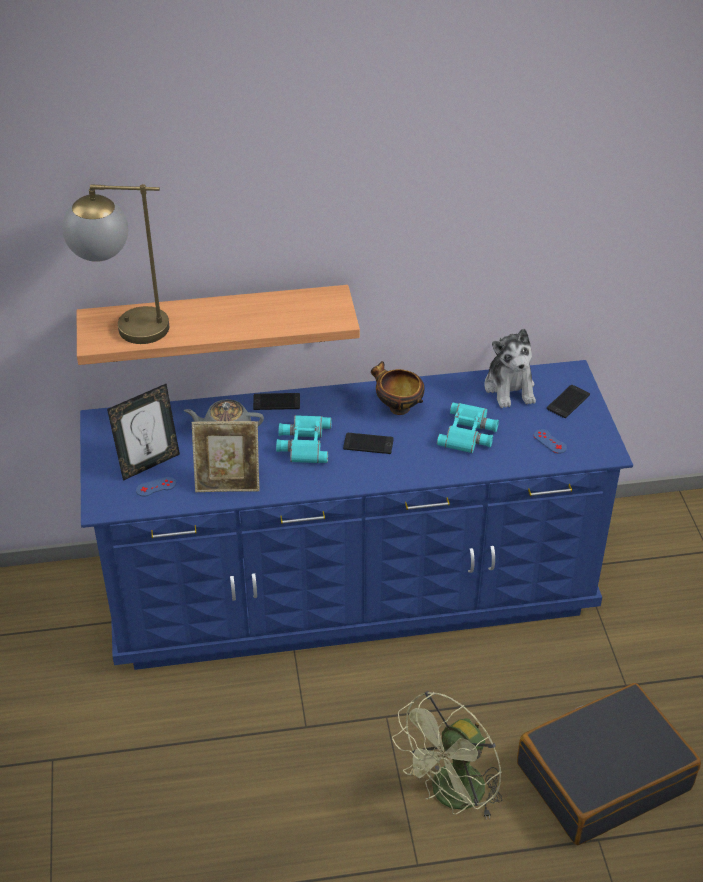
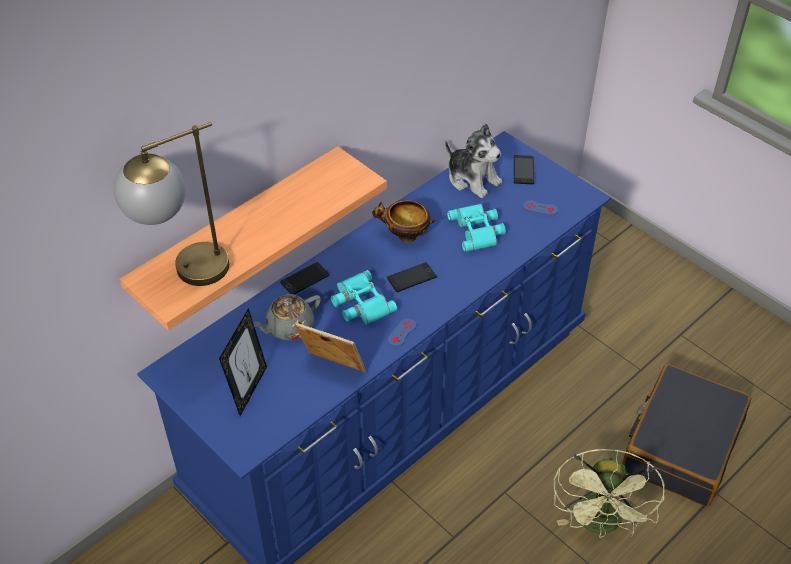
camera: 35 degrees left, 5 degrees up
blue game controller [136,477,176,497] -> blue game controller moved to [388,318,416,346]
picture frame [192,421,260,492] -> picture frame turned 120 degrees counterclockwise [294,323,367,373]

